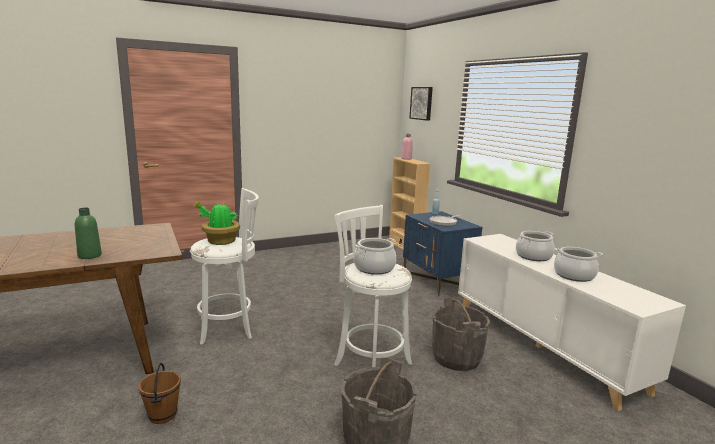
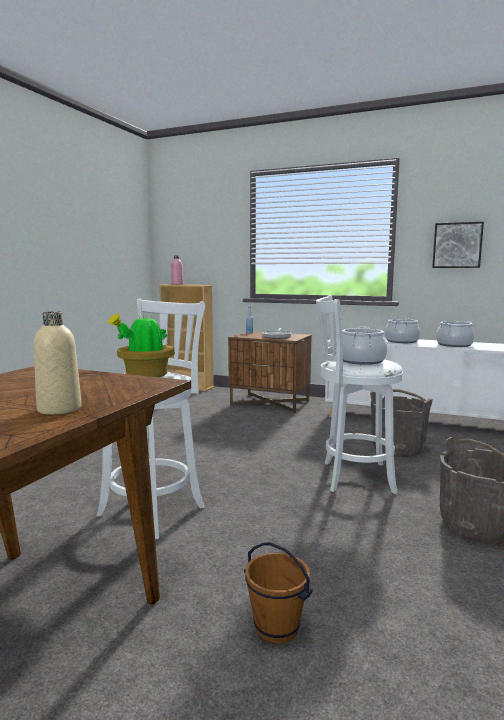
camera: 40 degrees left, 5 degrees down
green bottle [75,208,102,259] -> beige bottle [34,312,82,415]
blue nightstand [403,211,483,296] -> brown nightstand [228,332,312,414]
picture [409,87,433,121] -> picture moved to [432,222,484,268]

